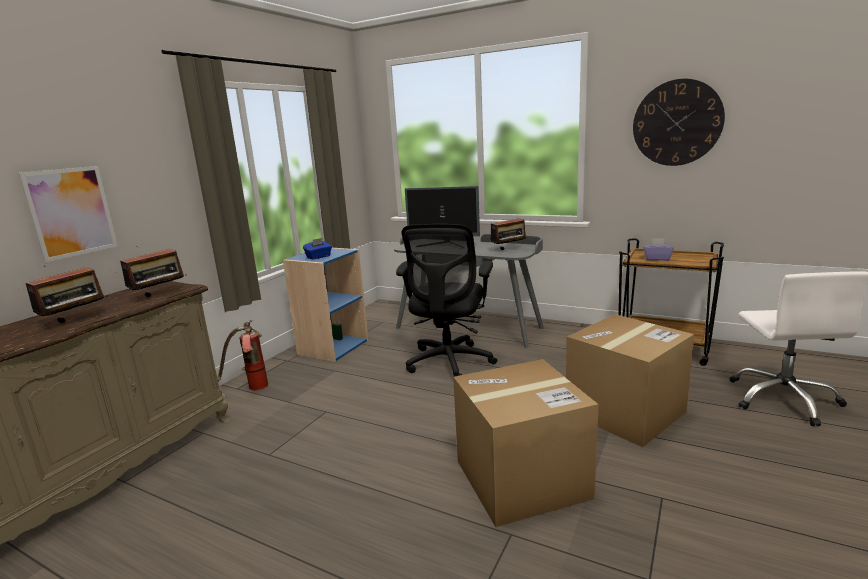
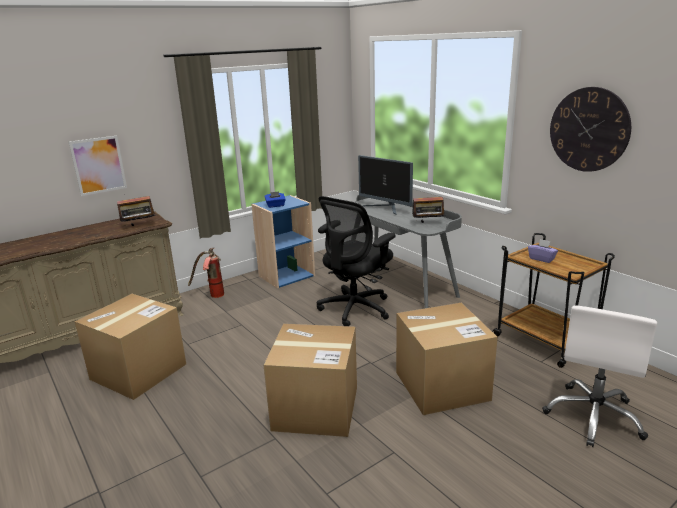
camera: 25 degrees right, 5 degrees up
radio [26,267,107,325] -> none
none -> cardboard box [75,294,186,400]

